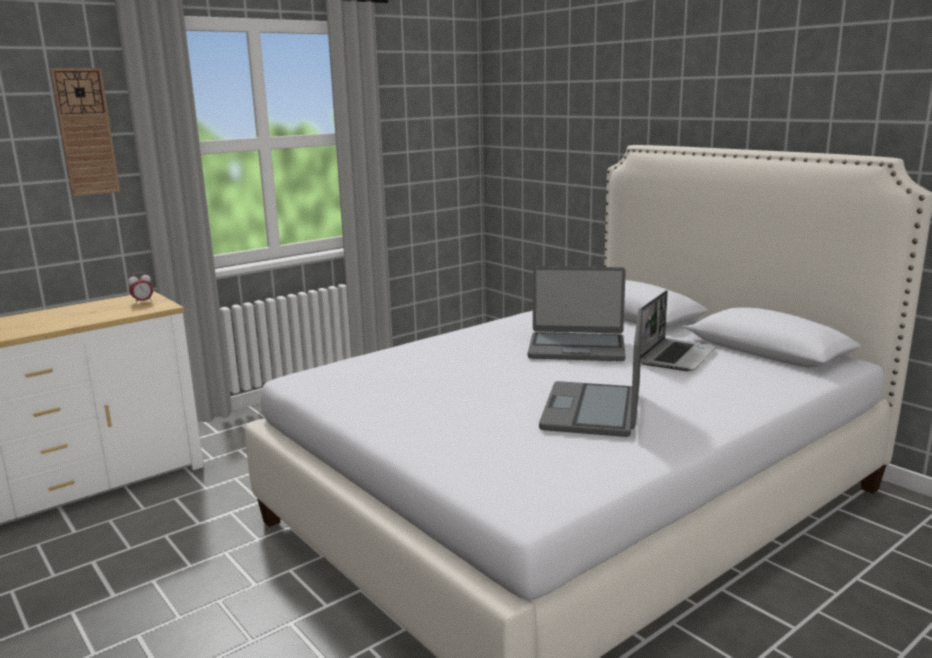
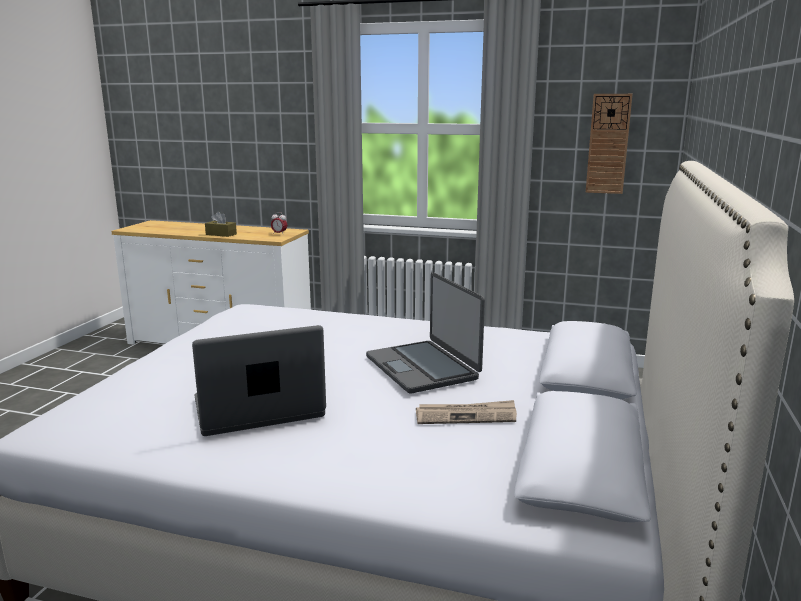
camera: 55 degrees right, 0 degrees up
wall clock [50,68,120,196] -> wall clock moved to [586,94,632,194]
laptop [641,290,717,371] -> newspaper [416,400,517,424]
none -> brown tissue box [205,211,237,237]

